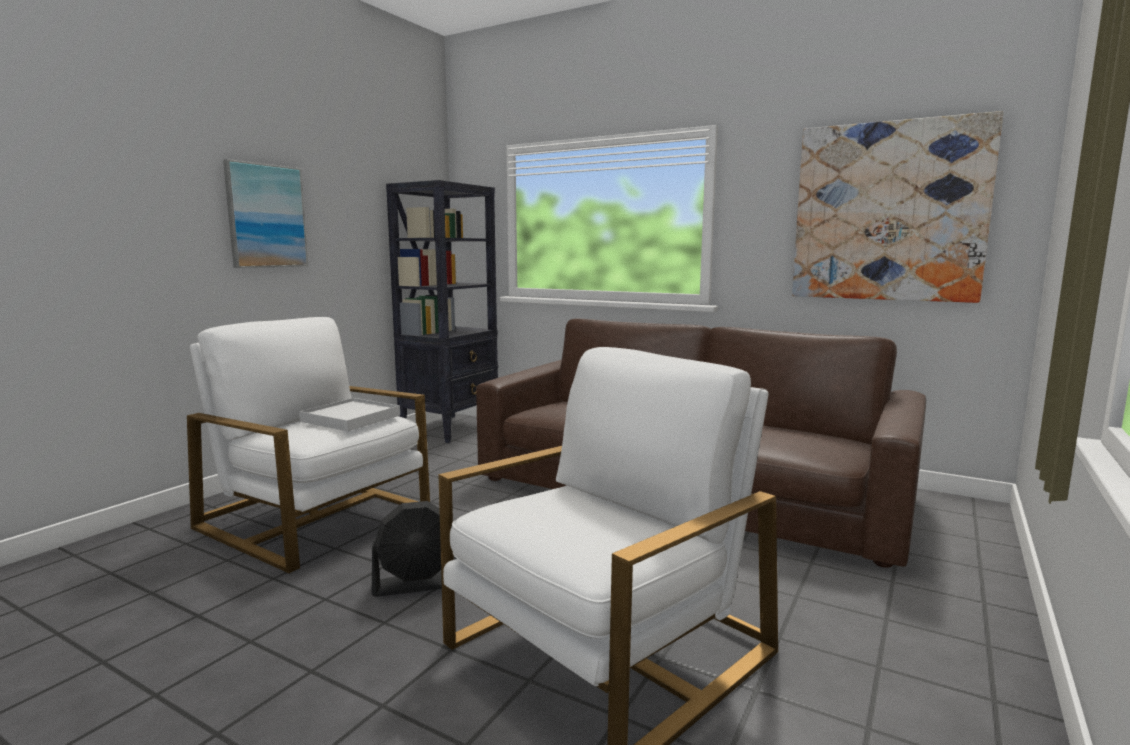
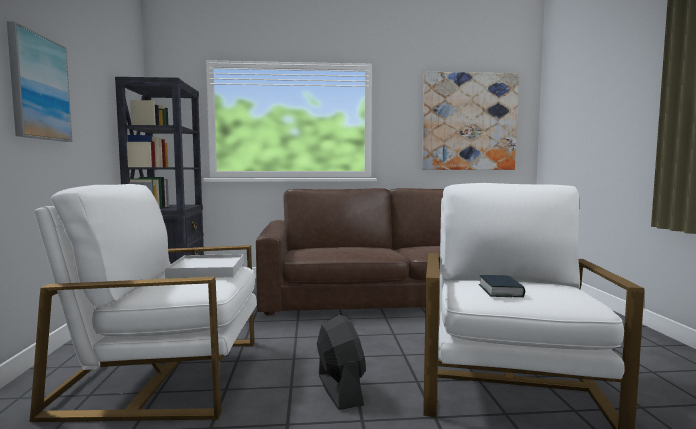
camera: 35 degrees left, 5 degrees down
black fan [371,501,456,597] -> black fan turned 60 degrees counterclockwise [317,315,366,410]
none -> book [479,275,525,297]

